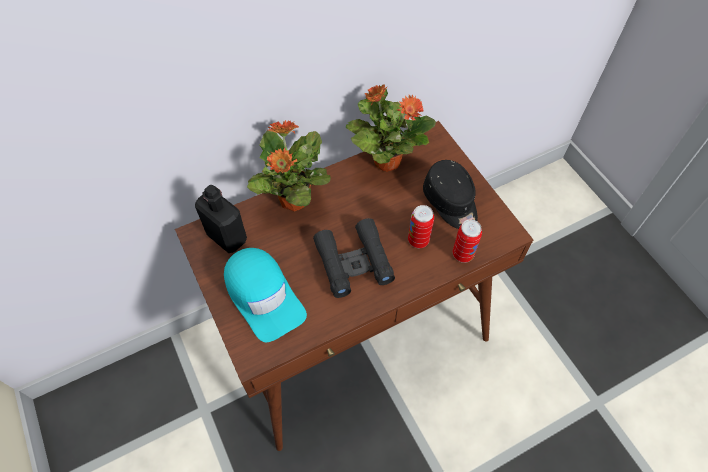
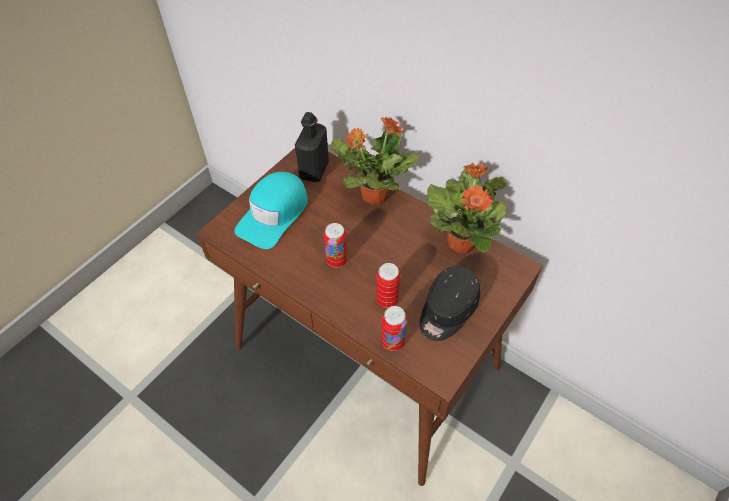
camera: 65 degrees right, 5 degrees down
black binoculars [313,218,395,298] -> can [324,223,347,268]

